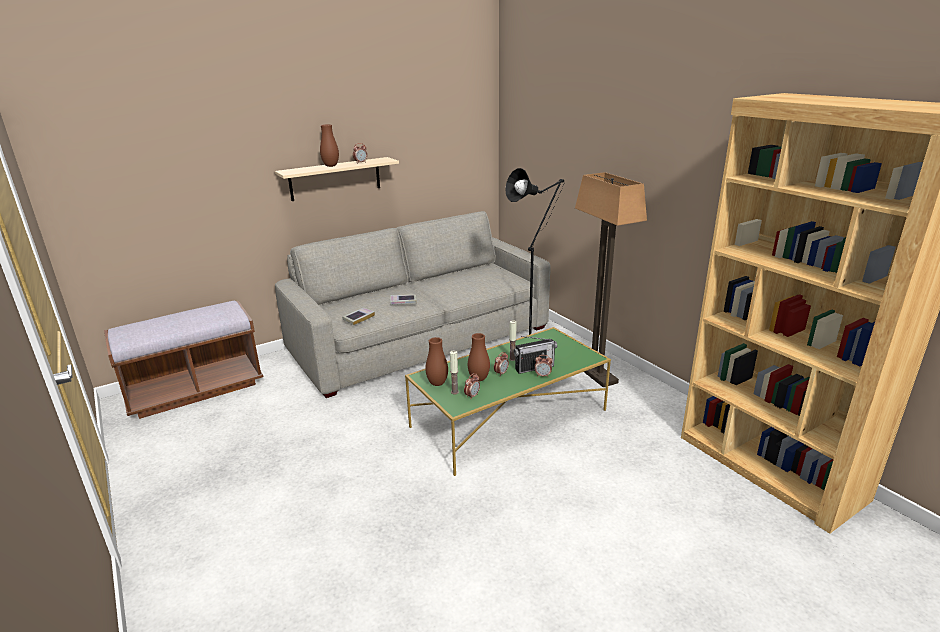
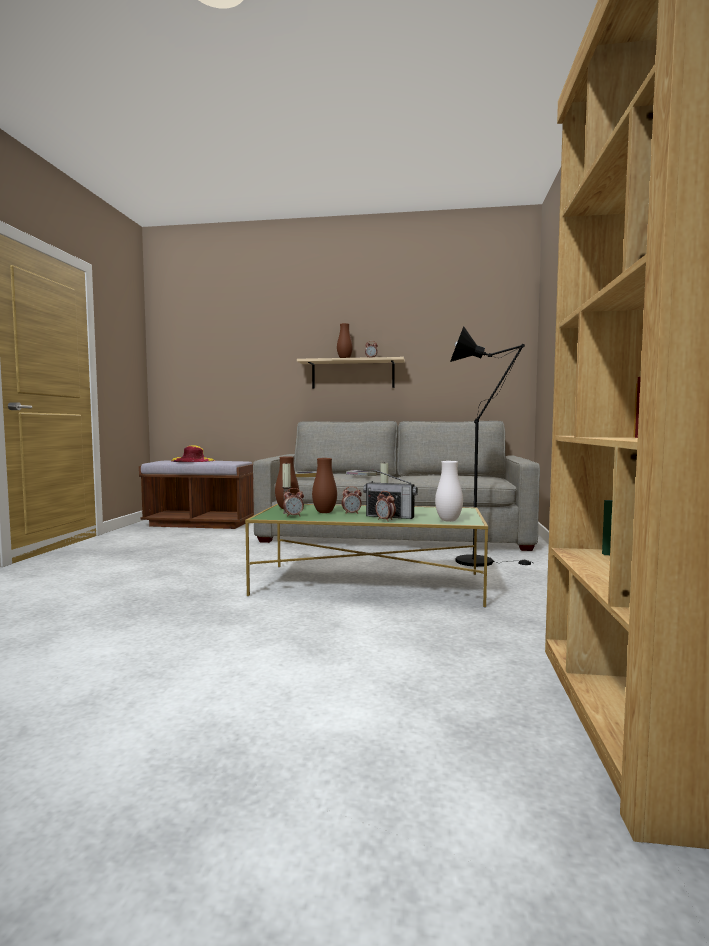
camera: 40 degrees right, 20 degrees down
floor lamp [575,172,647,387] -> none
none -> yellow hat [171,445,215,462]
none -> white vase [435,461,463,522]

